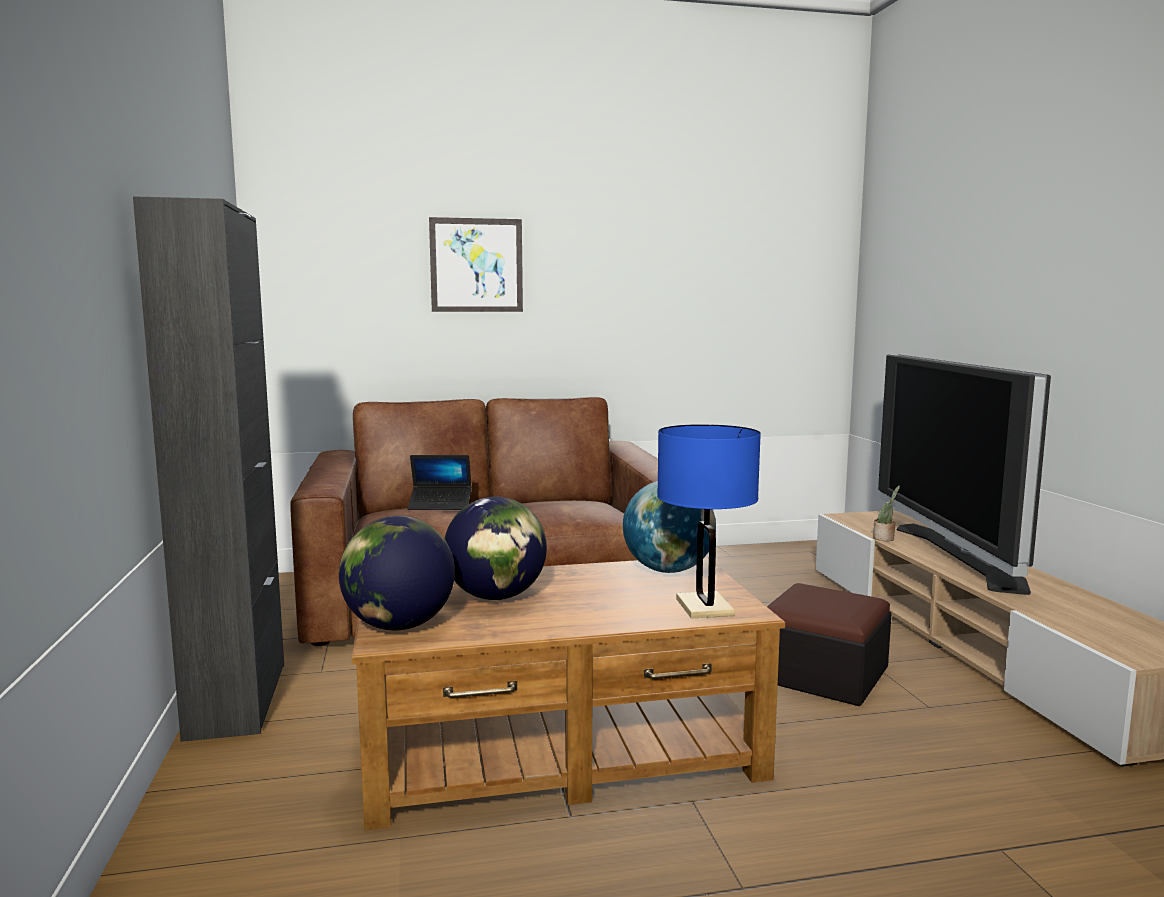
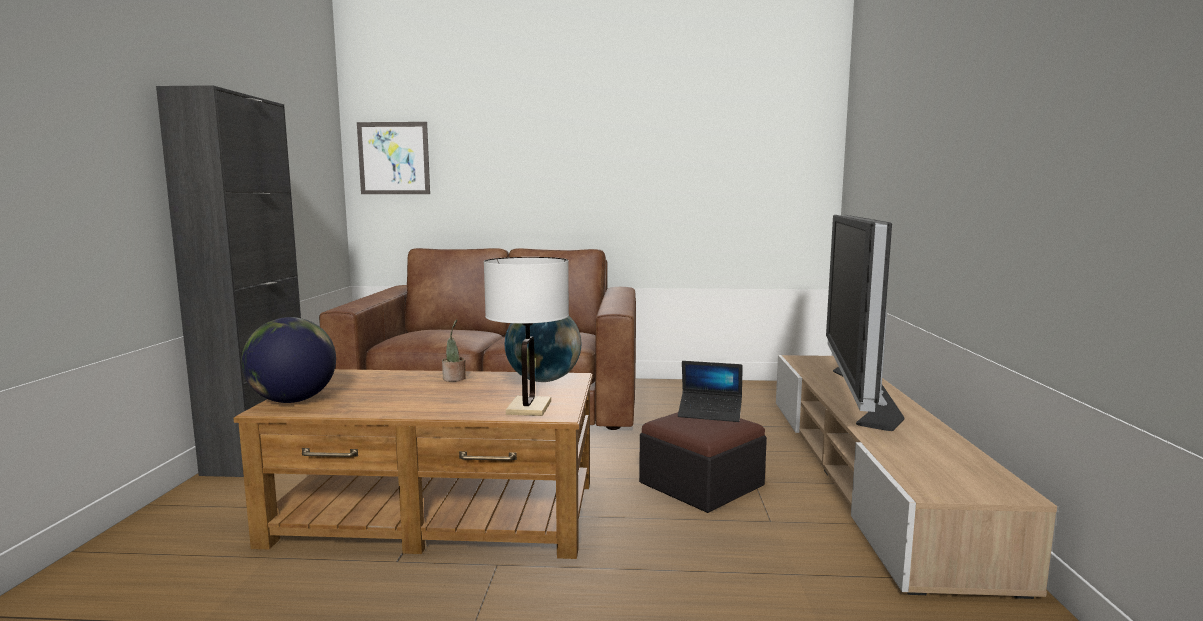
camera: 15 degrees right, 0 degrees up
laptop [407,455,472,510] -> laptop moved to [678,361,743,422]
picture [429,217,523,312] -> picture moved to [357,122,430,194]
globe [445,497,547,600] -> none
blue table lamp [657,424,761,619] -> white table lamp [484,257,569,416]
potted plant [873,486,900,541] -> potted plant moved to [442,319,465,382]

